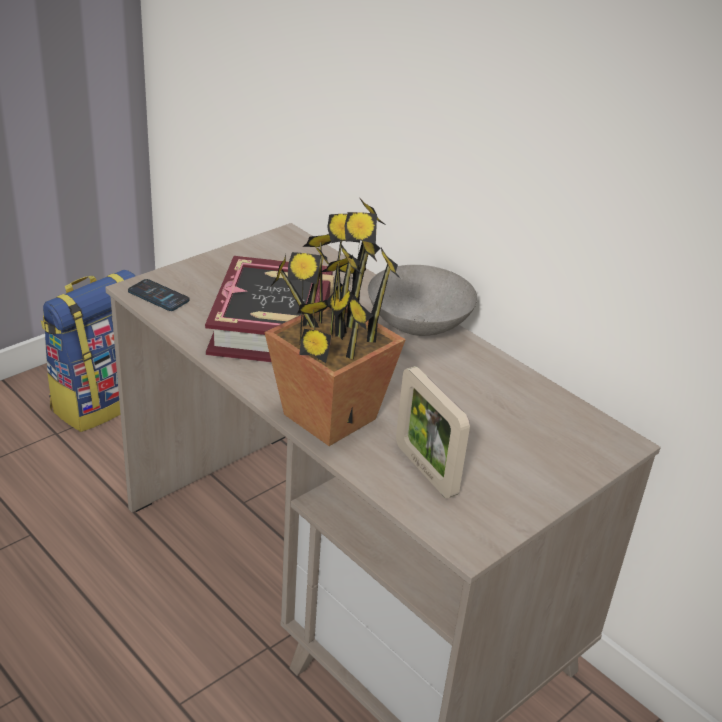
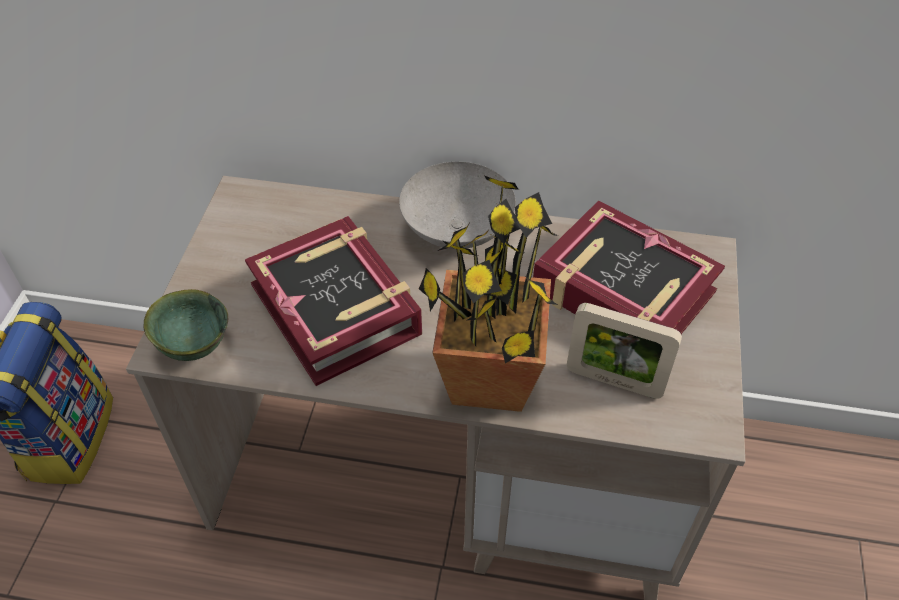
camera: 35 degrees left, 15 degrees up
phone [128,279,190,311] -> green bowl [143,289,228,361]
none -> book [533,200,725,334]

